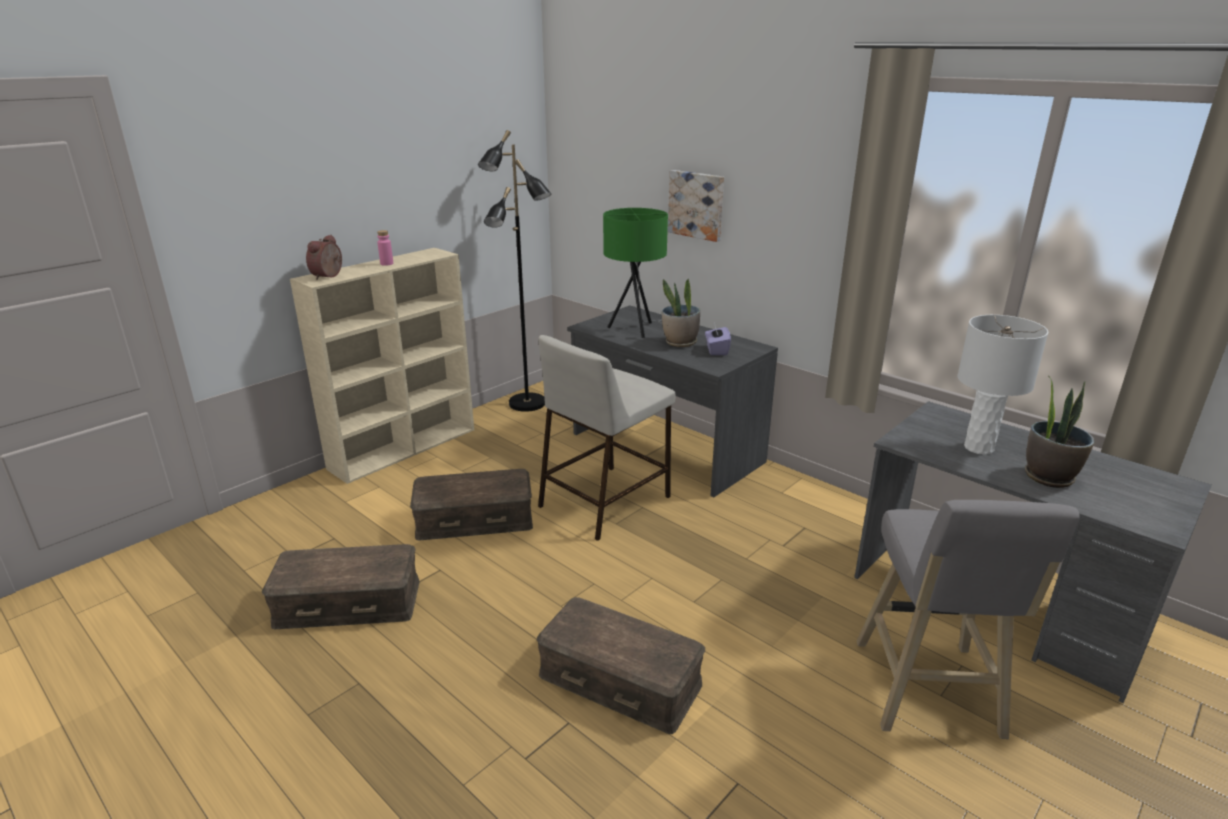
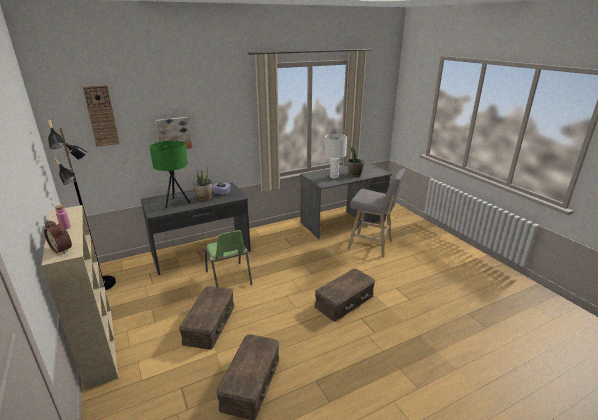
camera: 70 degrees left, 0 degrees up
beige stool [538,335,675,541] -> green chair [205,230,252,287]
none -> wall clock [82,85,120,147]

